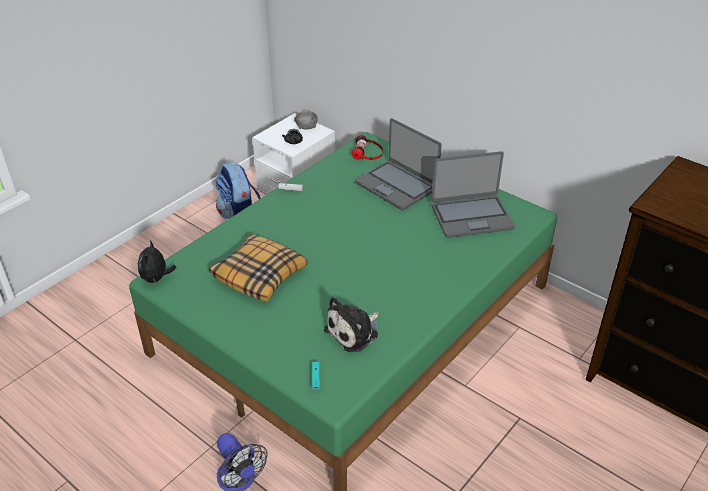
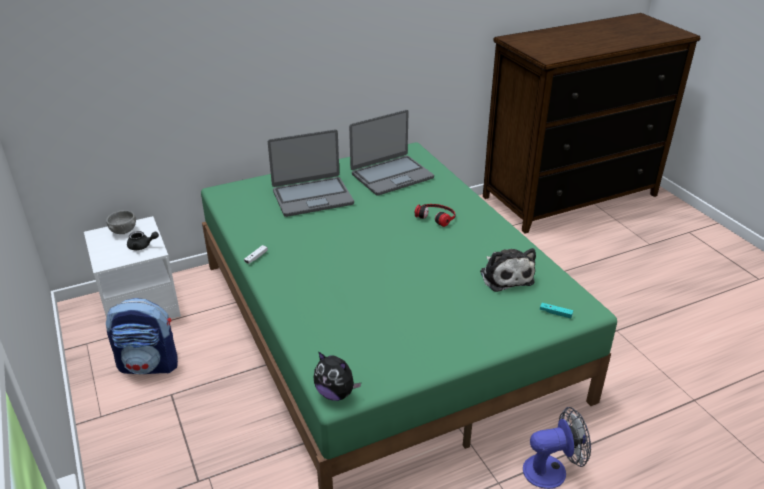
camera: 65 degrees left, 5 degrees down
pillow [209,234,307,301] -> none
headphones [352,135,384,160] -> headphones moved to [414,204,456,227]
laptop [431,151,515,238] -> laptop turned 45 degrees clockwise [349,110,434,196]

